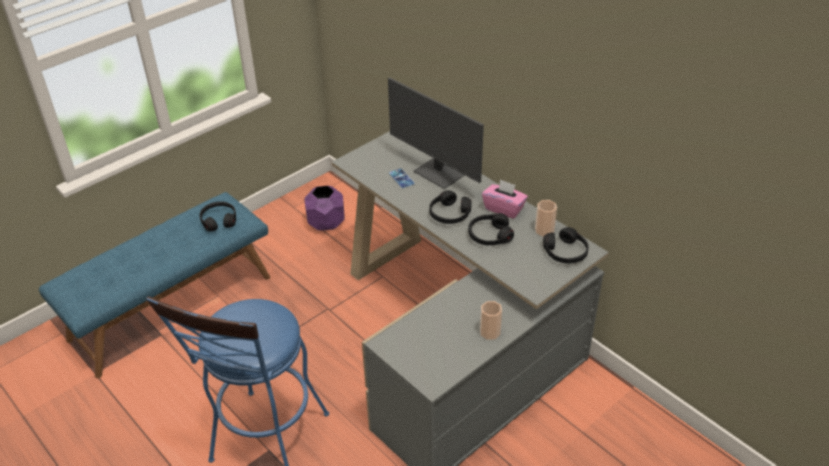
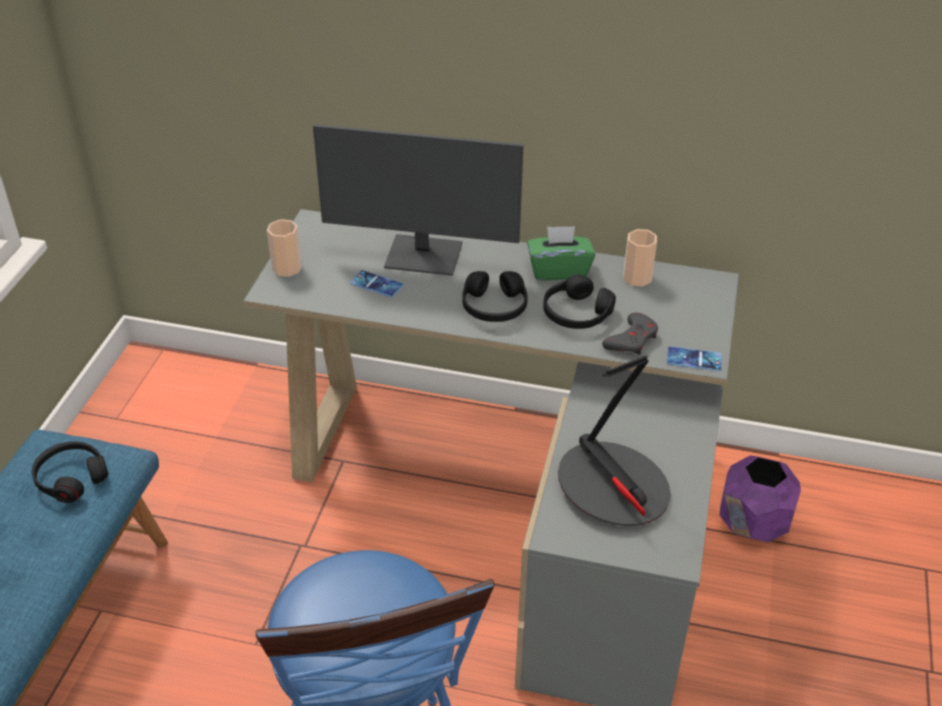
camera: 35 degrees left, 0 degrees up
purple planter [304,186,345,231] -> purple planter moved to [720,455,801,542]
cup [480,301,502,340] -> cup moved to [267,219,302,277]
pink tissue box [482,179,528,219] -> green tissue box [527,226,595,281]
black headphones [543,227,589,263] -> none
none -> table lamp [558,355,671,526]
none -> grey game controller [602,313,658,355]
none -> phone [667,346,722,371]

